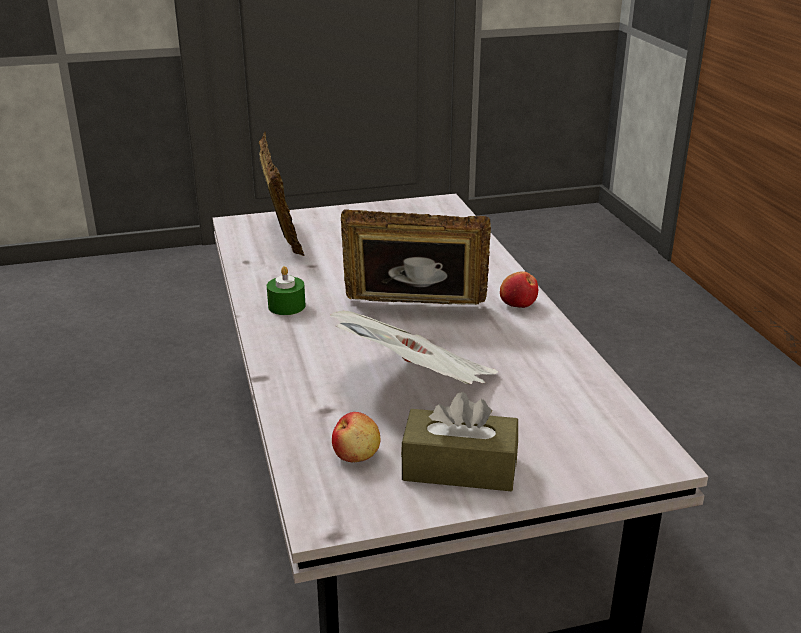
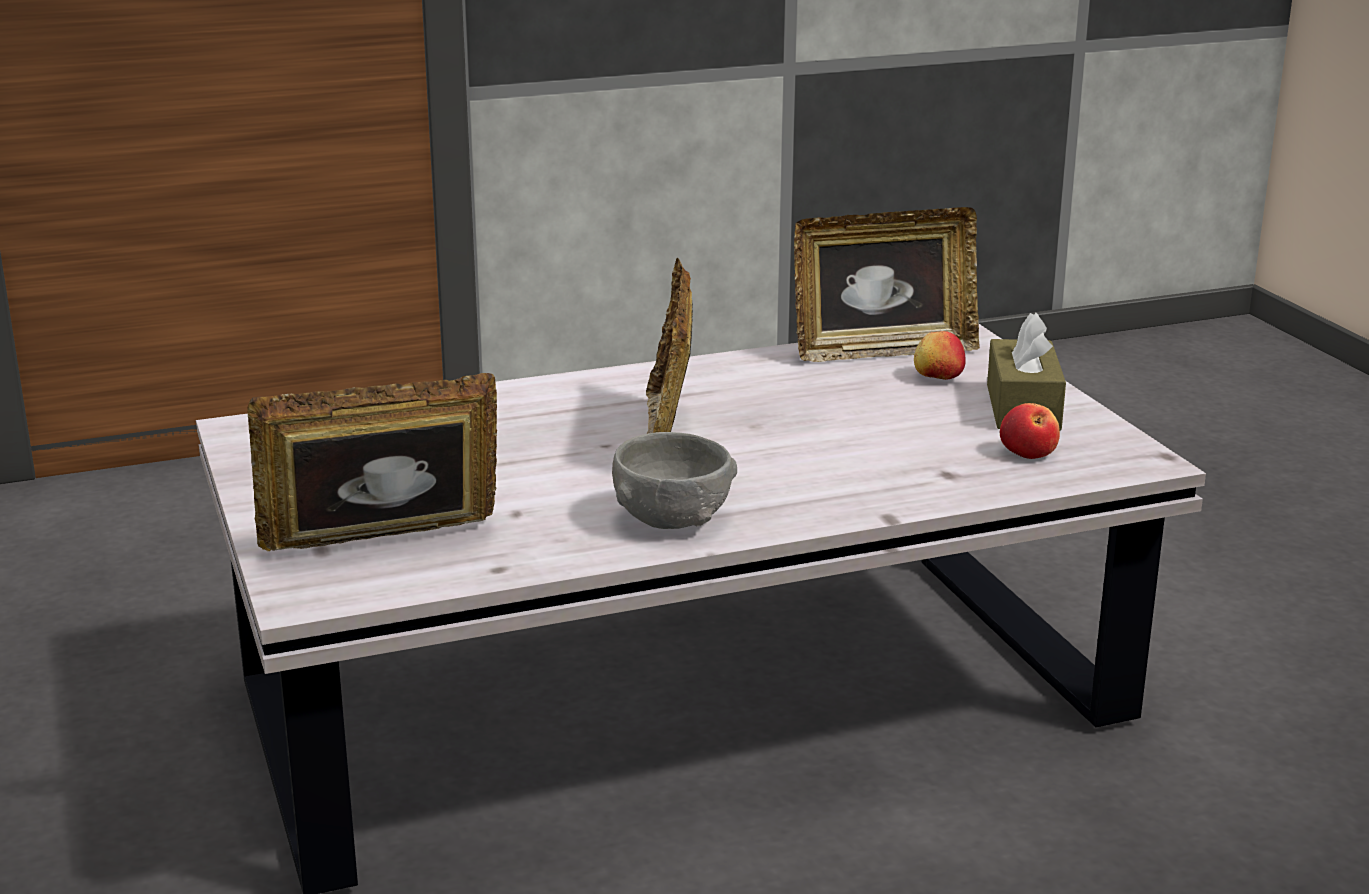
camera: 95 degrees left, 5 degrees down
green candle [267,266,305,315] -> grey bowl [612,432,737,529]
newspaper [330,311,498,385] -> none
apple [500,271,538,308] -> apple moved to [914,331,966,380]
none -> picture frame [794,207,980,362]

